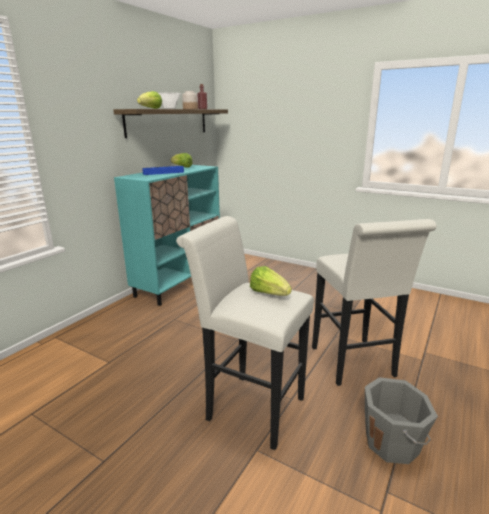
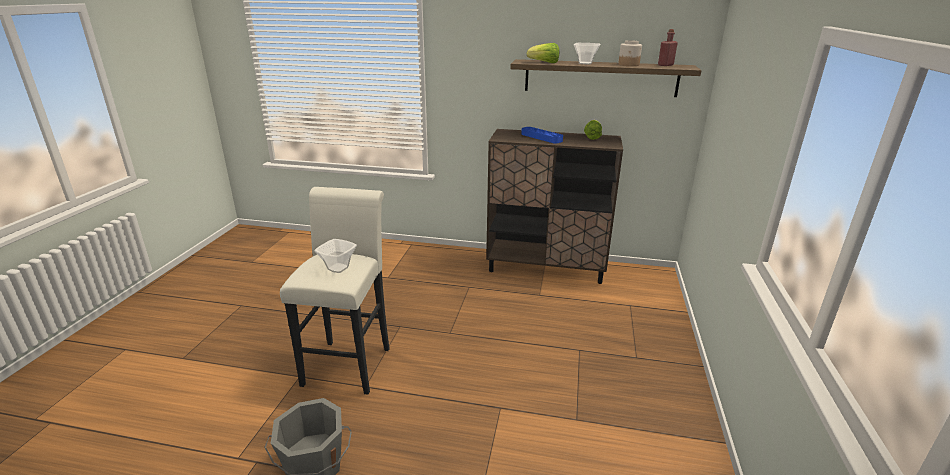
camera: 70 degrees right, 5 degrees up
turquoise cabinet [114,165,220,306] -> brown cabinet [486,129,623,284]
lettuce [250,266,292,296] -> bowl [314,239,357,273]
white stool [312,219,437,386] -> none

